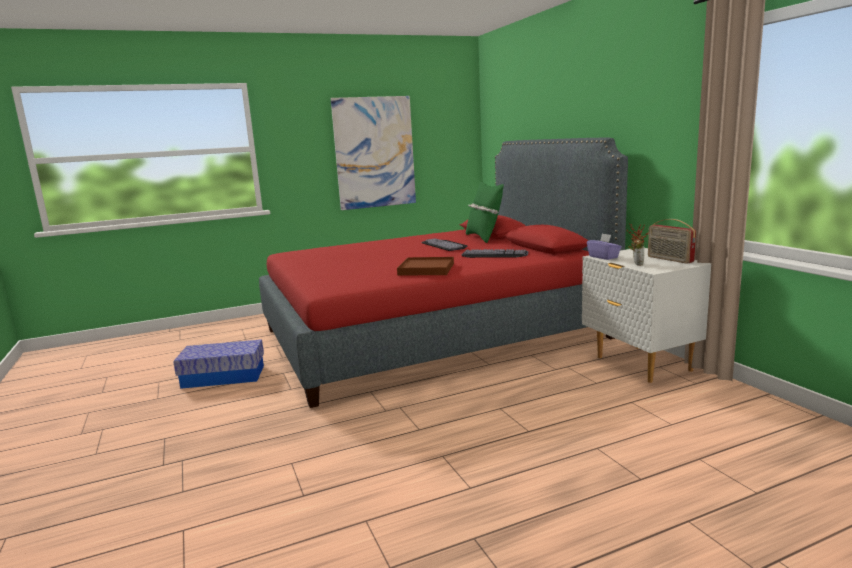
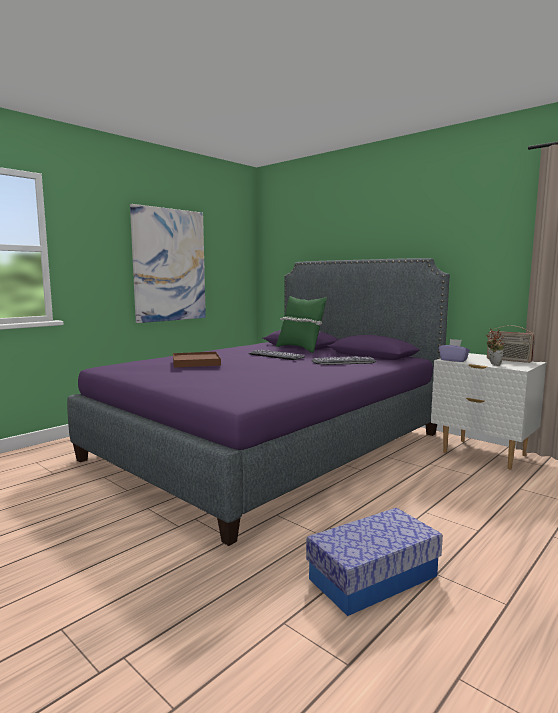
camera: 25 degrees left, 5 degrees down
storage box [173,339,264,389] -> storage box moved to [306,508,443,616]
red bed [259,138,628,408] -> purple bed [67,258,450,546]
brown tray [397,257,454,276] -> brown tray moved to [173,352,221,368]

